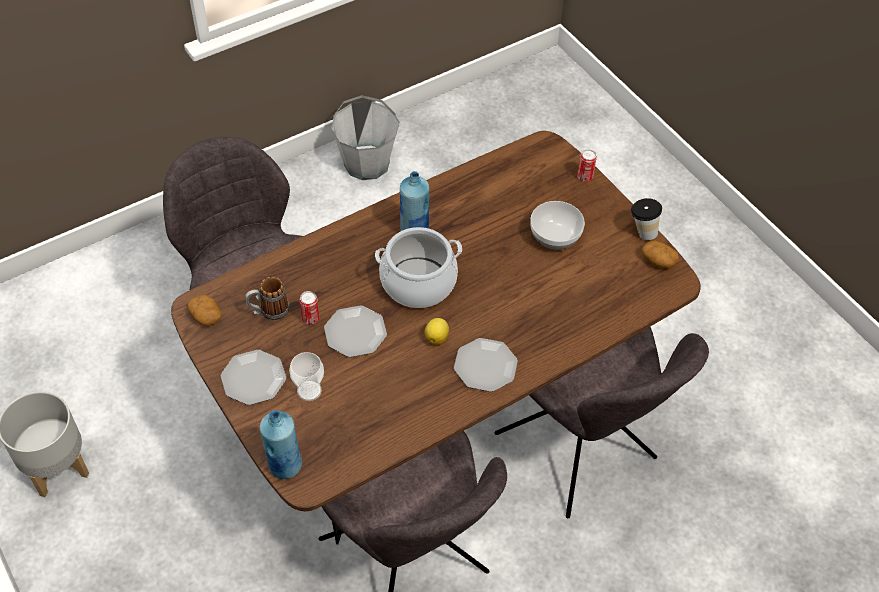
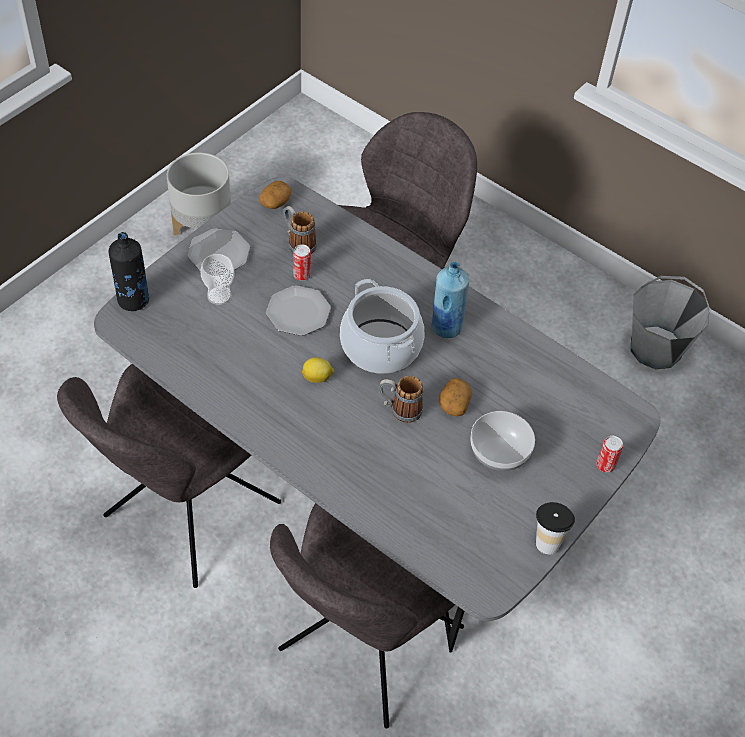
camera: 70 degrees right, 0 degrees up
brown dining table [171,131,701,544] -> grey dining table [94,177,660,652]
blue bottle [260,410,302,479] -> black bottle [108,232,149,311]
plate [454,338,518,392] -> none
potato [642,240,679,268] -> potato moved to [439,378,472,416]
none -> mug [378,376,423,423]

